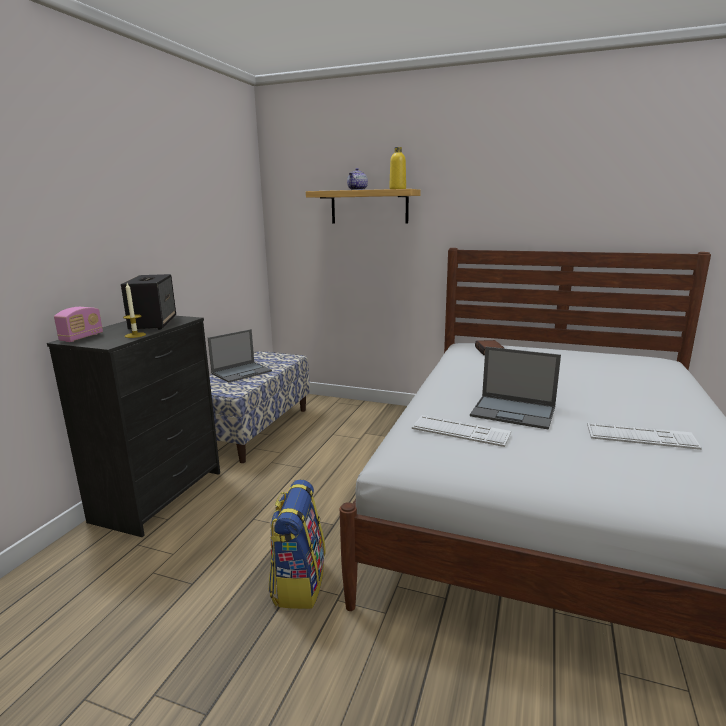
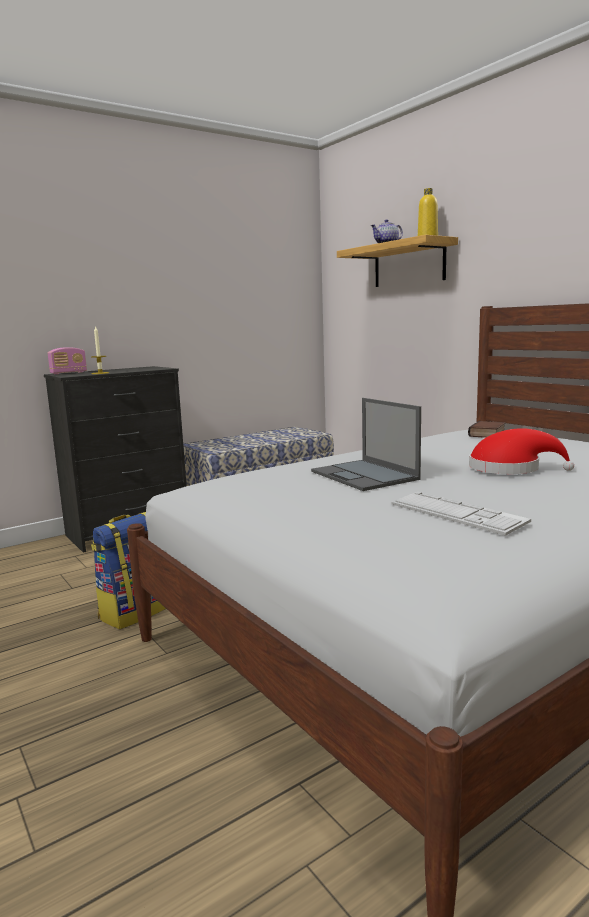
camera: 35 degrees right, 5 degrees down
speaker [121,274,176,330] -> none
laptop [208,329,272,382] -> none
keyboard [412,415,511,447] -> none
none -> red hat [469,428,574,474]

